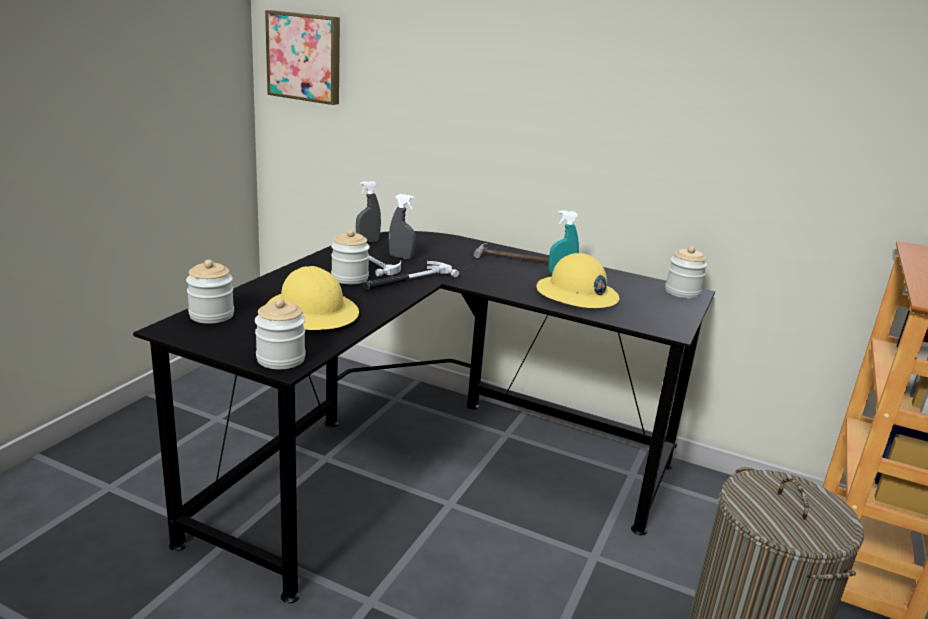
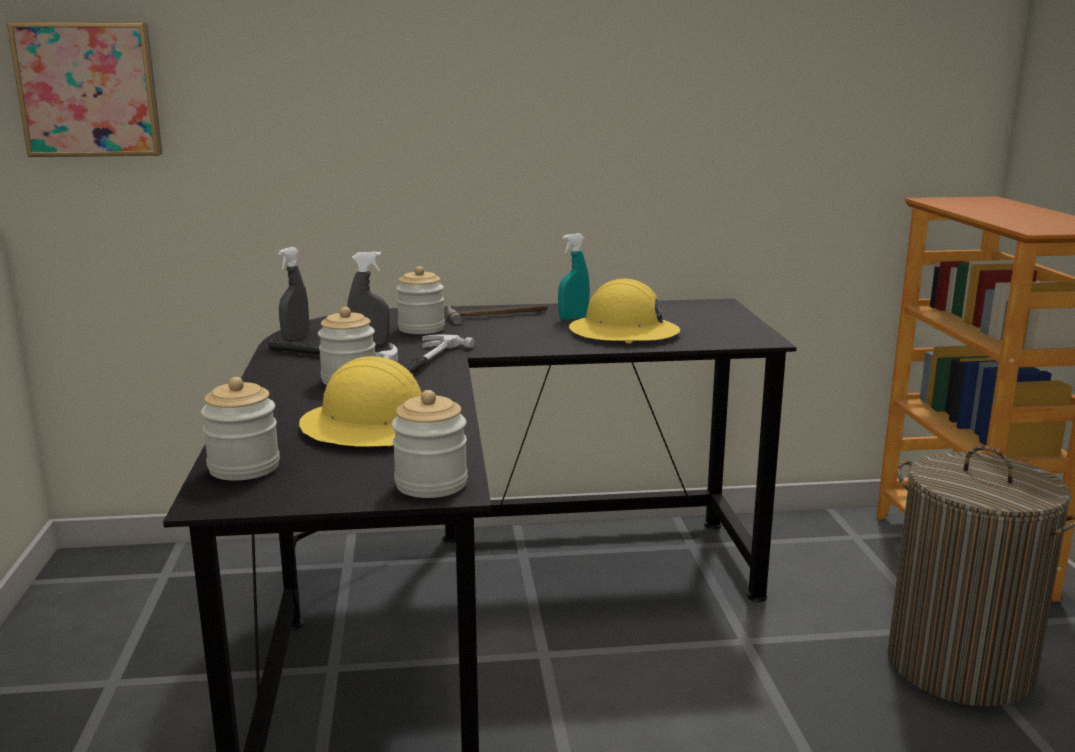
camera: 30 degrees left, 5 degrees down
jar [665,246,708,299] -> jar moved to [396,266,445,334]

